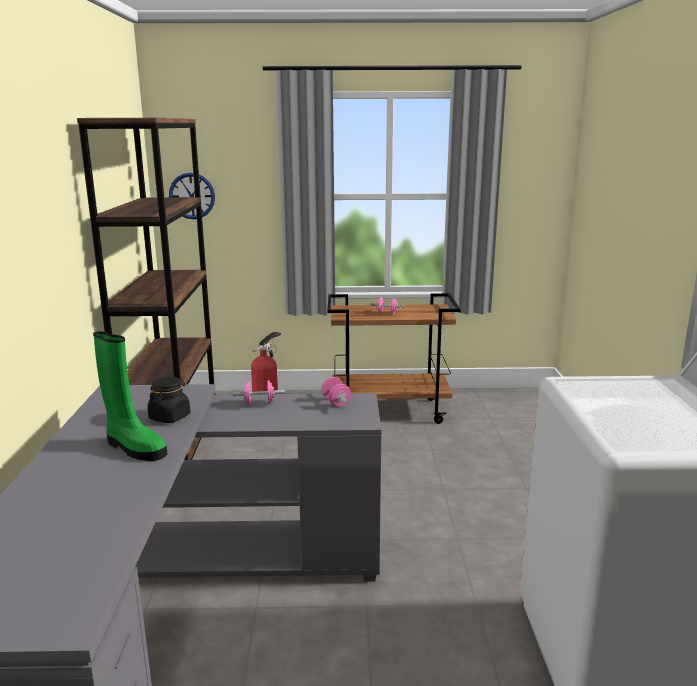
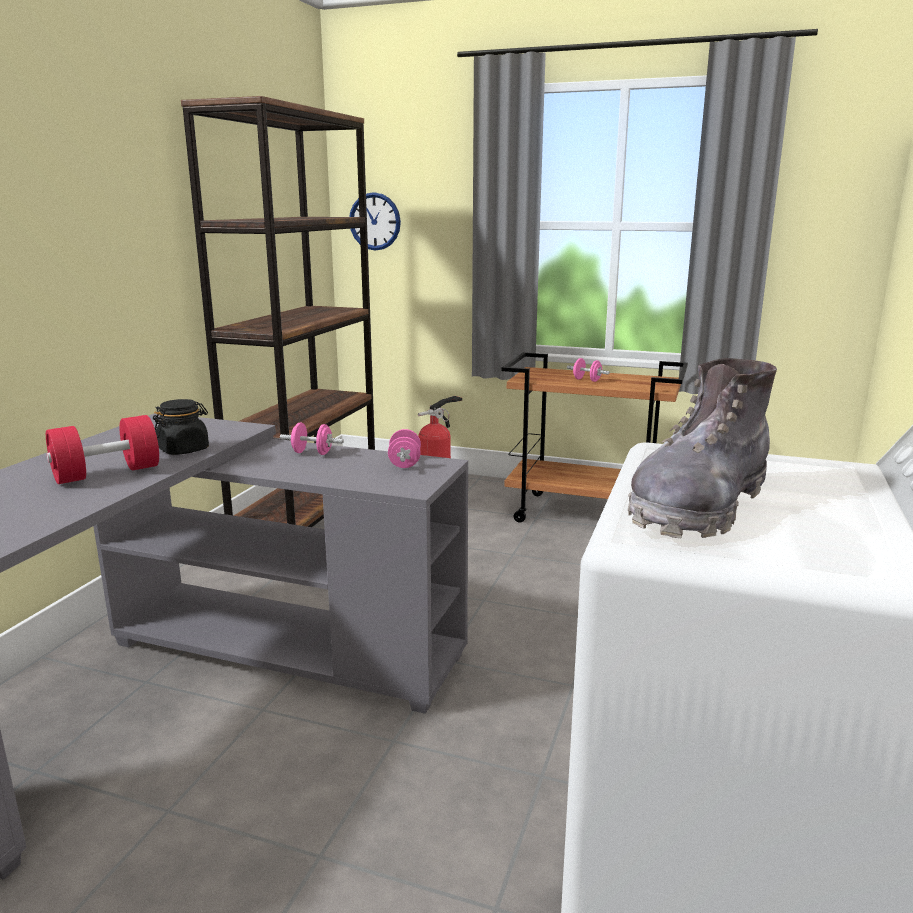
camera: 20 degrees right, 0 degrees up
green boot [93,331,167,461] -> red dumbbell [46,415,159,484]
none -> grey boot [627,358,777,538]

